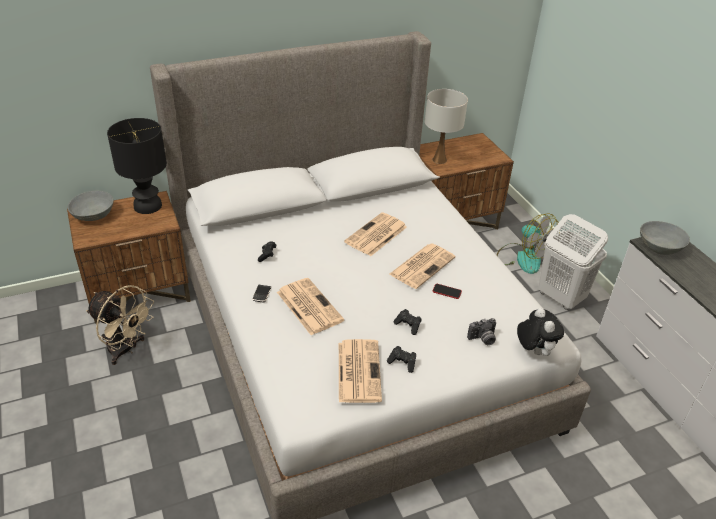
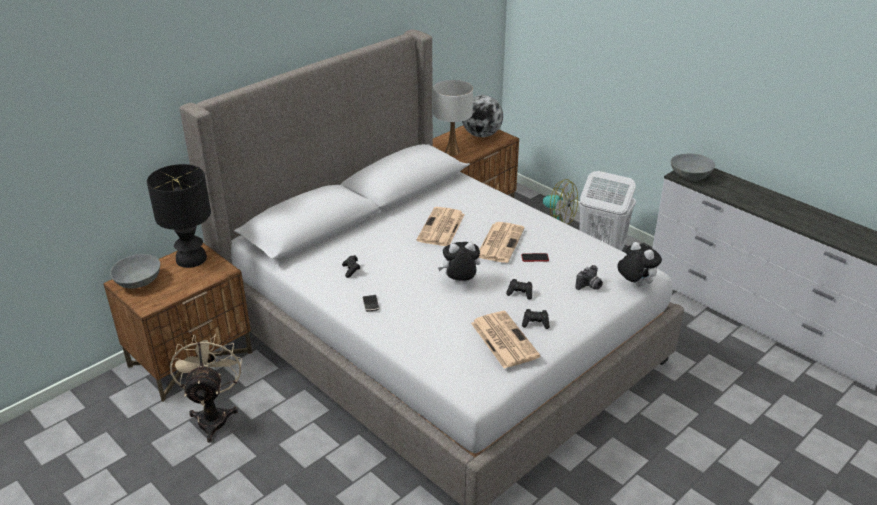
camera: 20 degrees left, 5 degrees down
beige fan [86,285,154,365] -> beige fan turned 105 degrees counterclockwise [170,334,242,443]
newspaper [277,278,344,335] -> none
none -> plush toy [438,242,480,282]
none -> globe [462,95,503,137]

